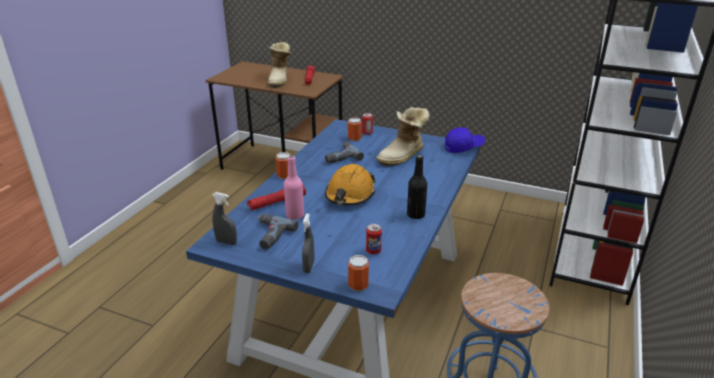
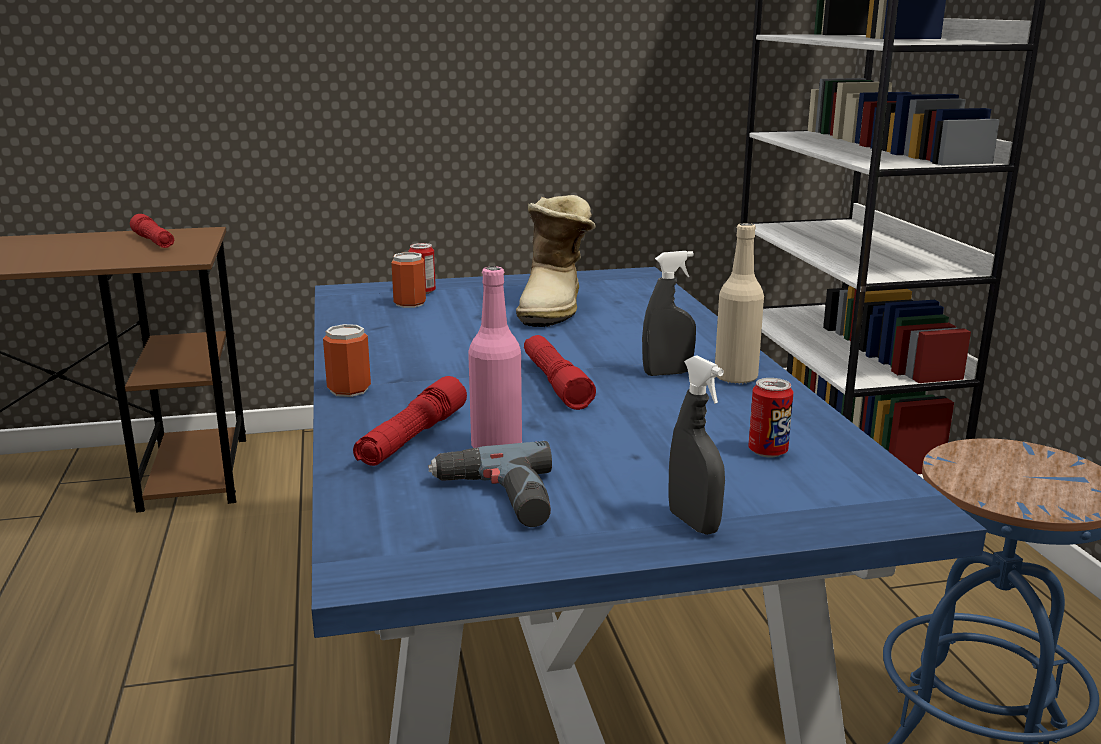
camera: 35 degrees left, 10 degrees down
grey spray bottle [212,192,237,245] -> grey spray bottle moved to [642,251,696,376]
boot [267,42,291,88] -> none
power drill [325,141,364,164] -> none
orange hard hat [325,164,376,206] -> red flashlight [524,335,596,410]
can [348,255,369,291] -> none
black bottle [407,155,427,219] -> beige bottle [715,223,764,384]
blue cap [445,127,485,153] -> none

